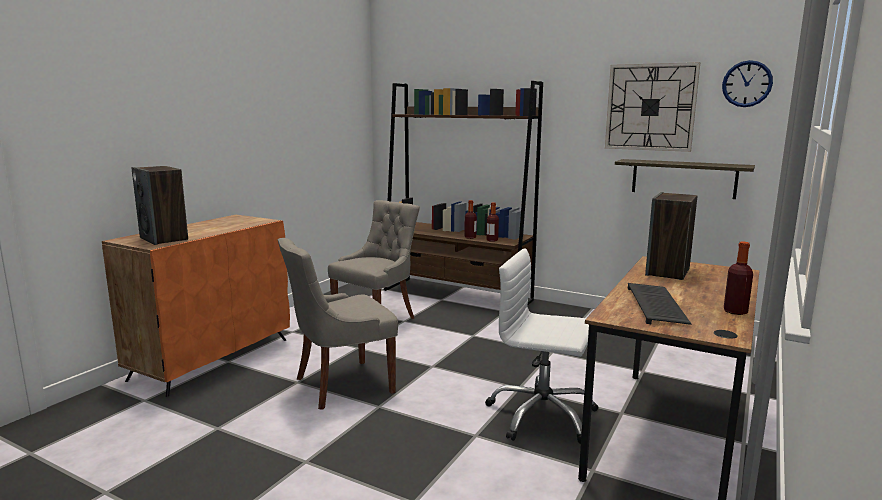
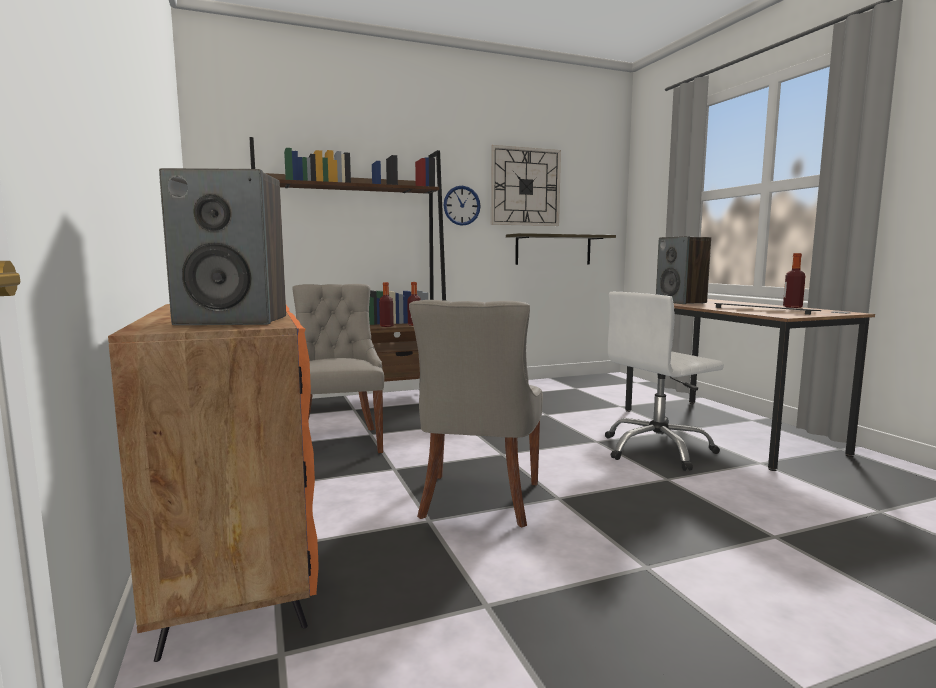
camera: 50 degrees left, 5 degrees down
wall clock [722,60,773,107] -> wall clock moved to [444,186,481,226]

